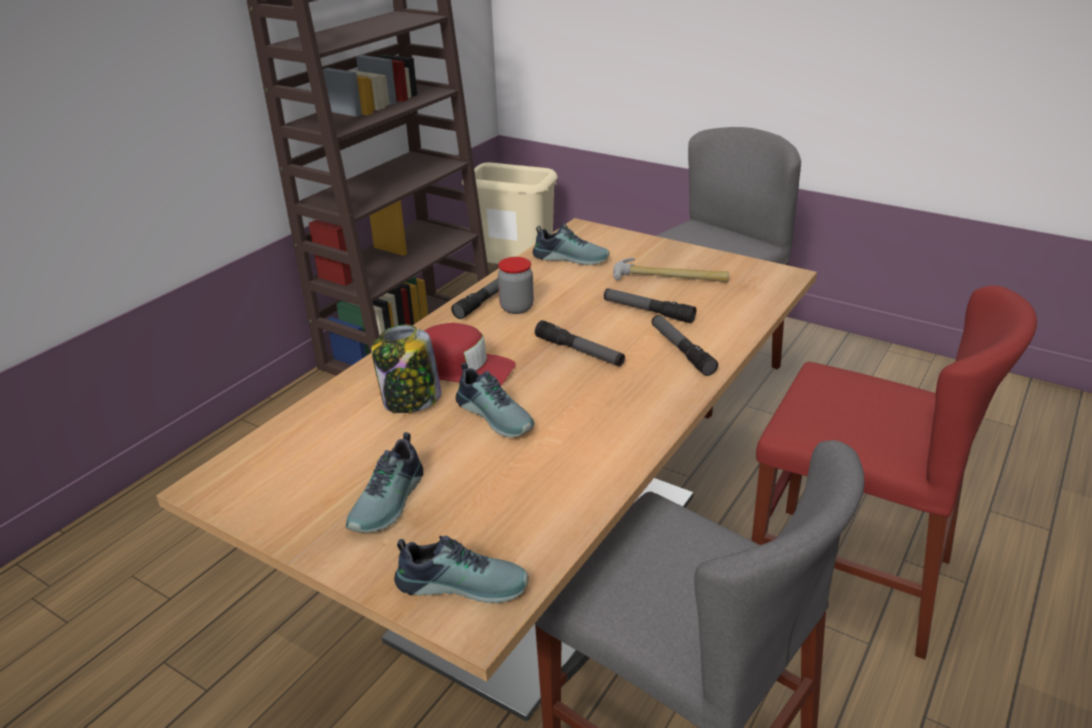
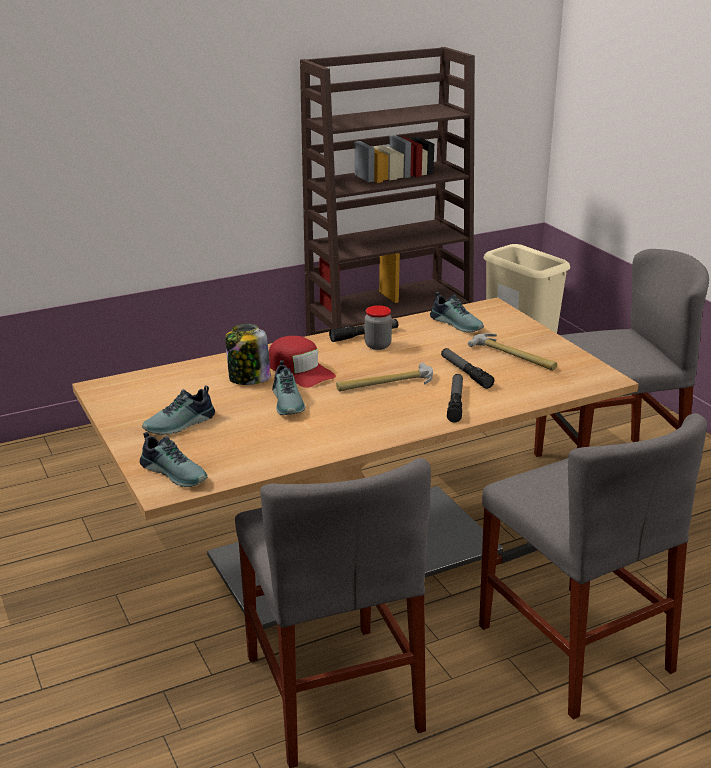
camera: 30 degrees right, 5 degrees down
flashlight [535,320,625,366] -> hammer [336,363,433,392]
red chair [752,285,1037,660] -> grey chair [479,413,707,720]

